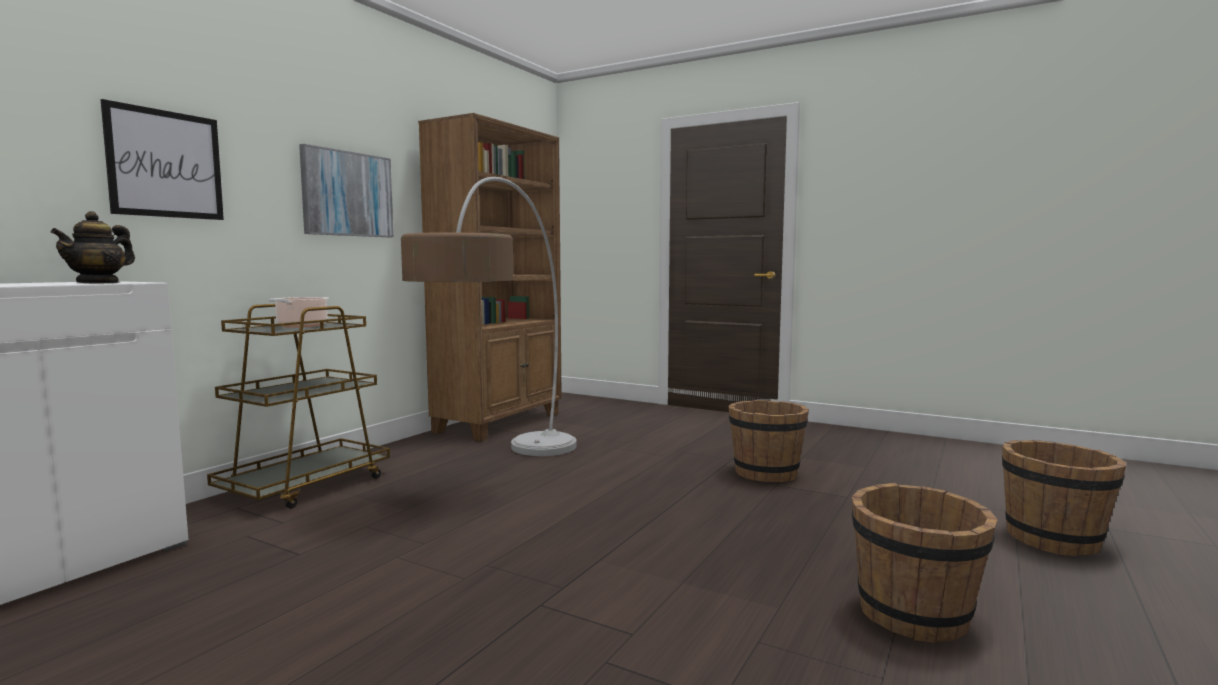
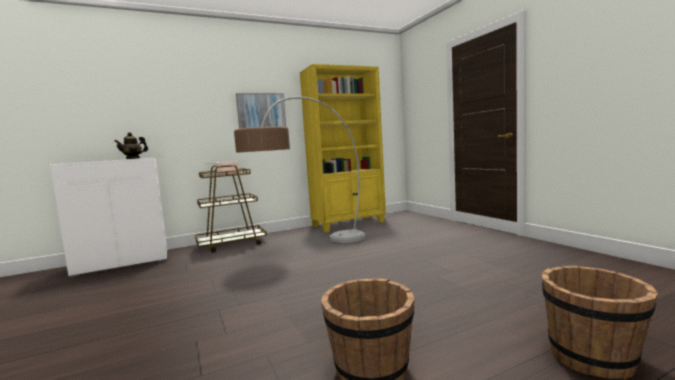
camera: 35 degrees right, 0 degrees up
picture [100,99,224,220] -> none
brown bookcase [418,113,562,442] -> yellow bookcase [300,64,386,233]
brown bucket [728,400,809,482] -> none

